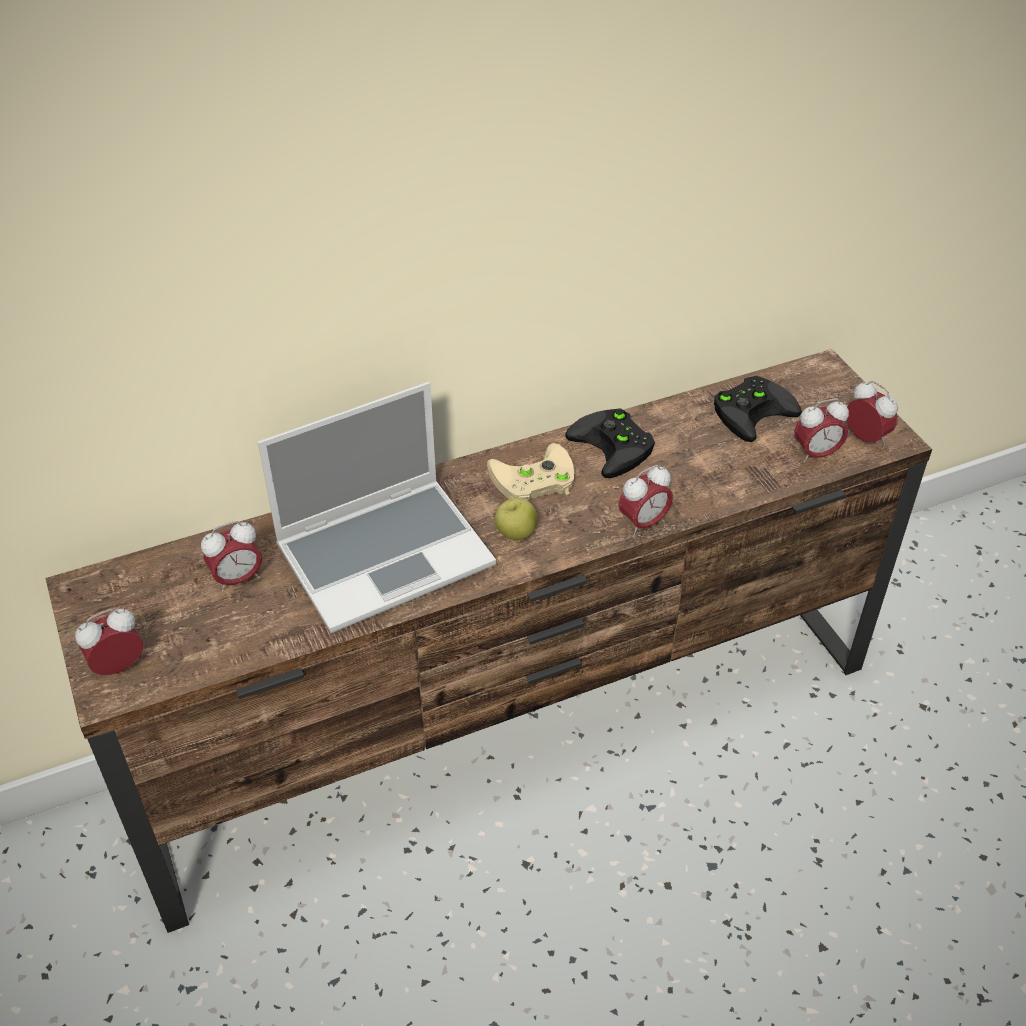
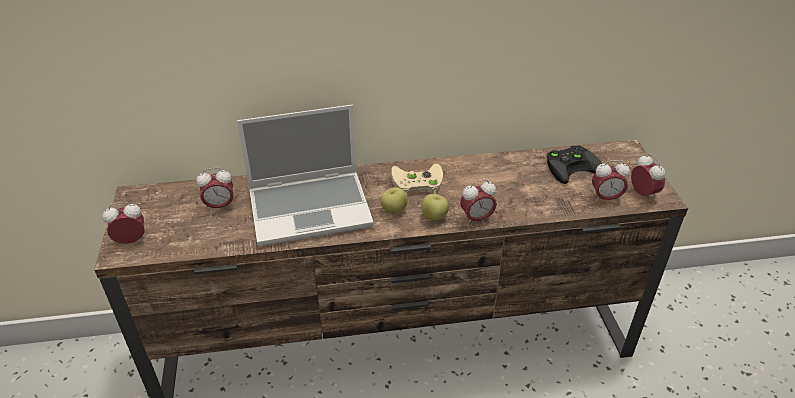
camera: 15 degrees right, 5 degrees down
black game controller [565,408,655,478] -> none
none -> apple [421,194,449,220]

